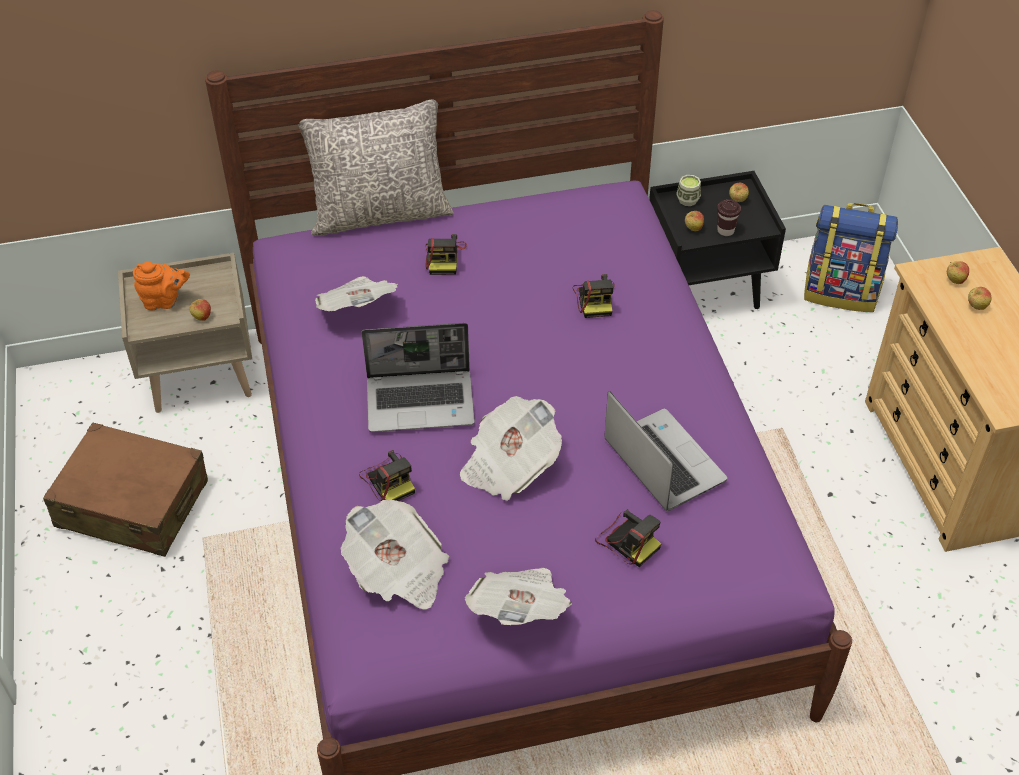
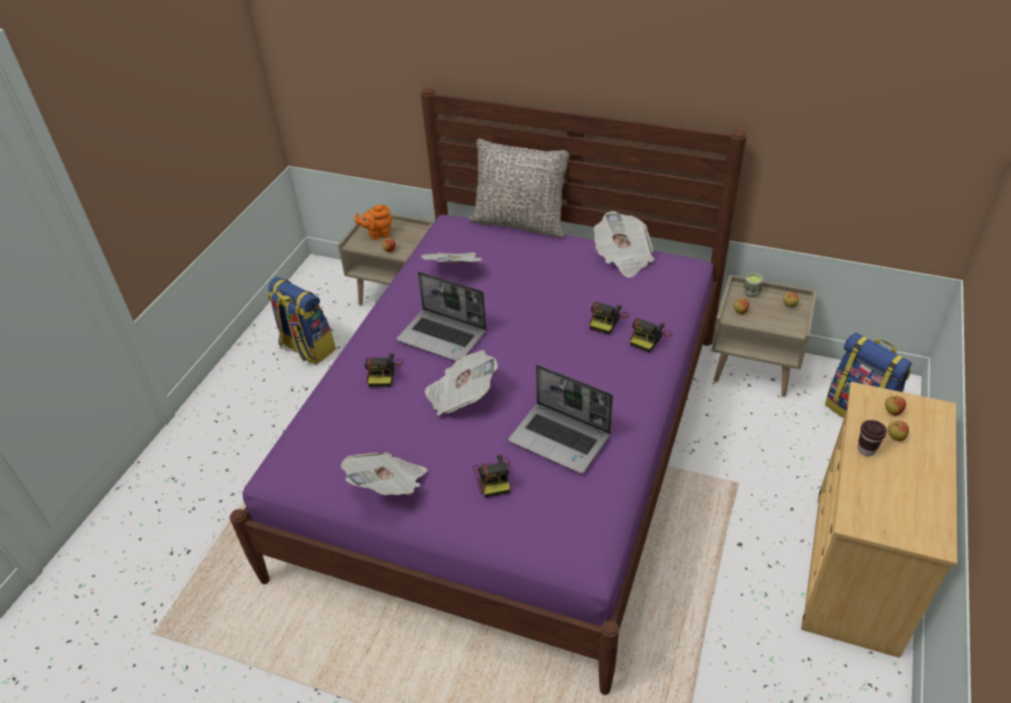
camera: 35 degrees right, 5 degrees down
brown suitcase [43,423,208,557] -> backpack [268,277,336,364]
orange teapot [133,262,190,310] -> orange teapot turned 135 degrees clockwise [355,205,392,240]
newspaper [340,500,449,610] -> newspaper moved to [594,211,654,278]
camera [425,234,467,275] -> camera moved to [630,318,672,353]
laptop [604,391,727,511] -> laptop turned 120 degrees clockwise [508,365,613,474]
black nightstand [649,171,786,309] -> beige nightstand [712,275,817,397]
brown cup [717,199,741,236] -> brown cup moved to [857,420,887,456]

